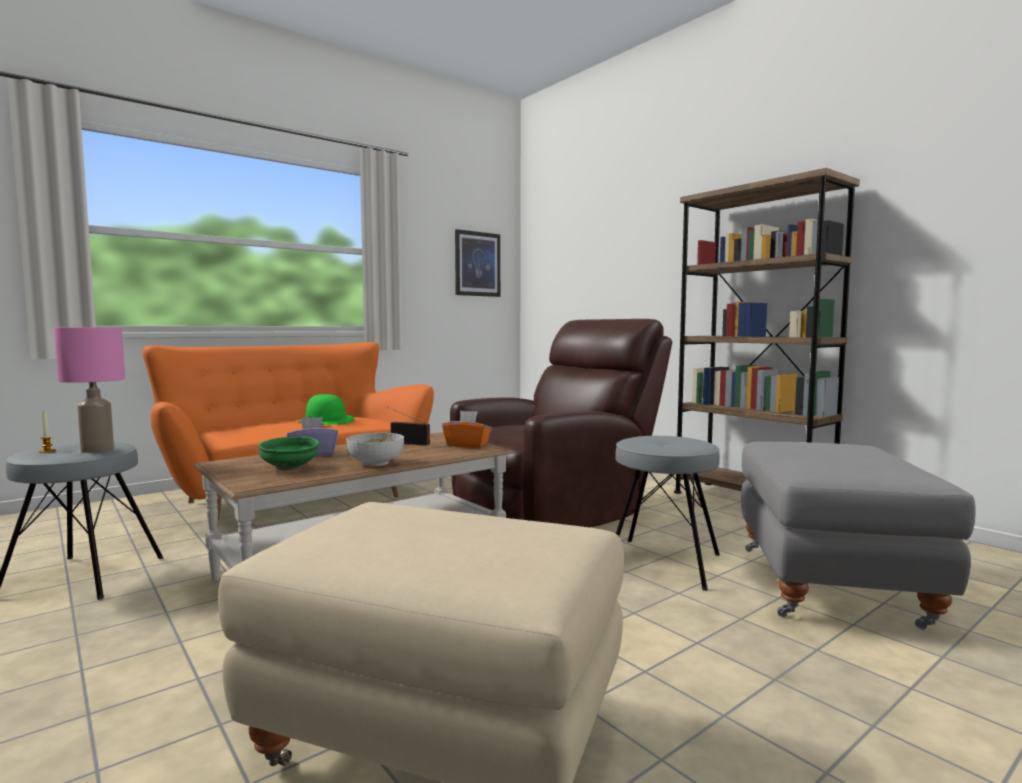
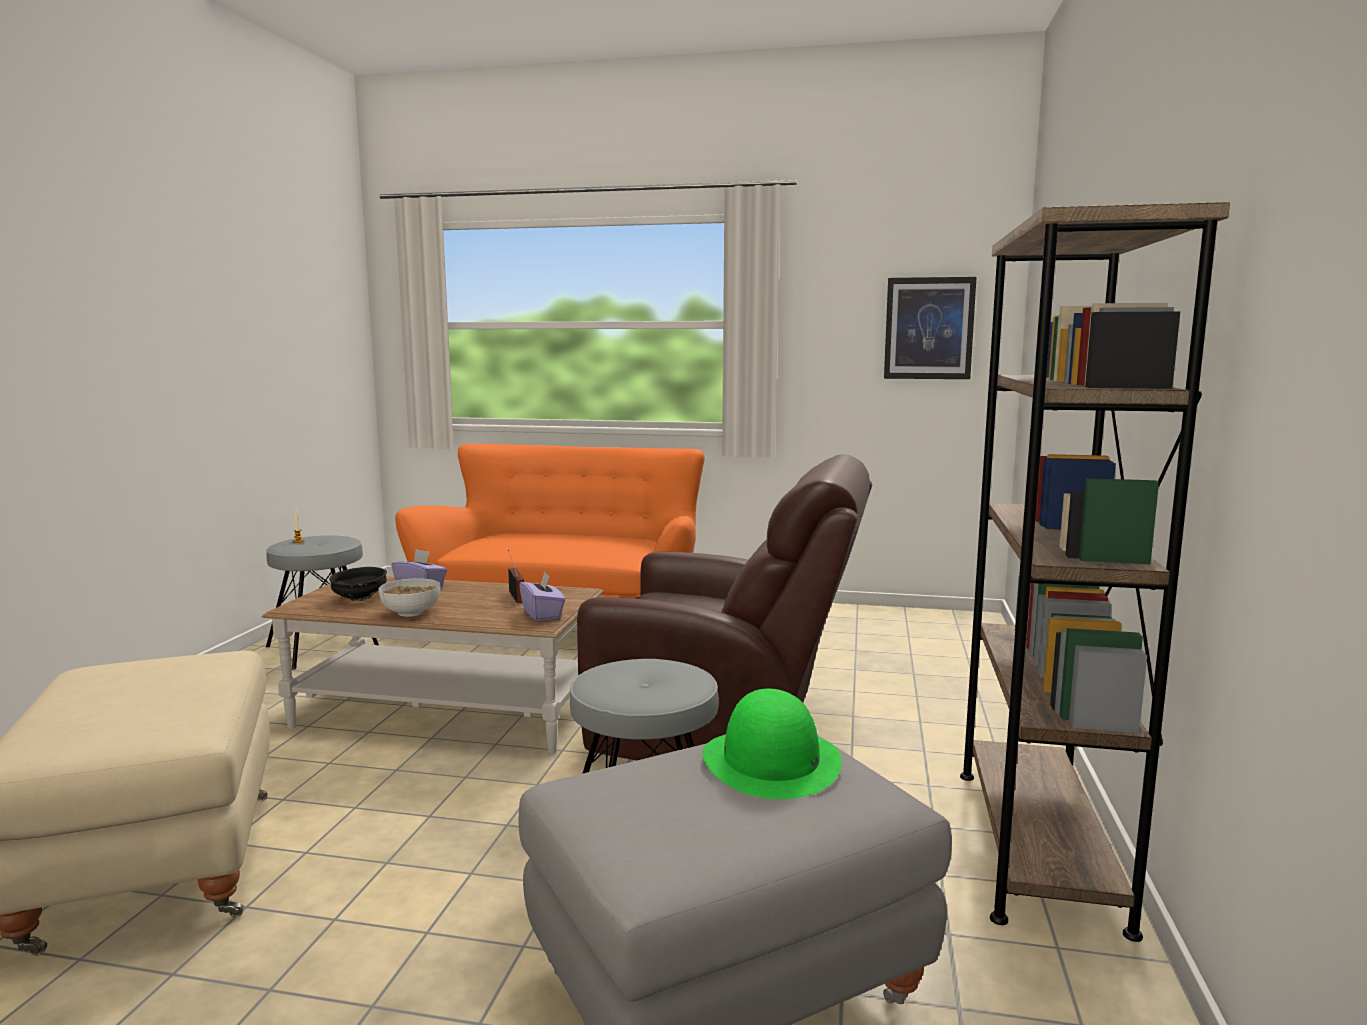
camera: 50 degrees right, 5 degrees up
pink table lamp [54,328,125,453] -> none
green bowl [258,436,319,470] -> black bowl [329,567,387,601]
green hat [297,394,355,425] -> green hat moved to [702,689,842,799]
orange tissue box [442,411,492,448] -> purple tissue box [519,572,565,621]

